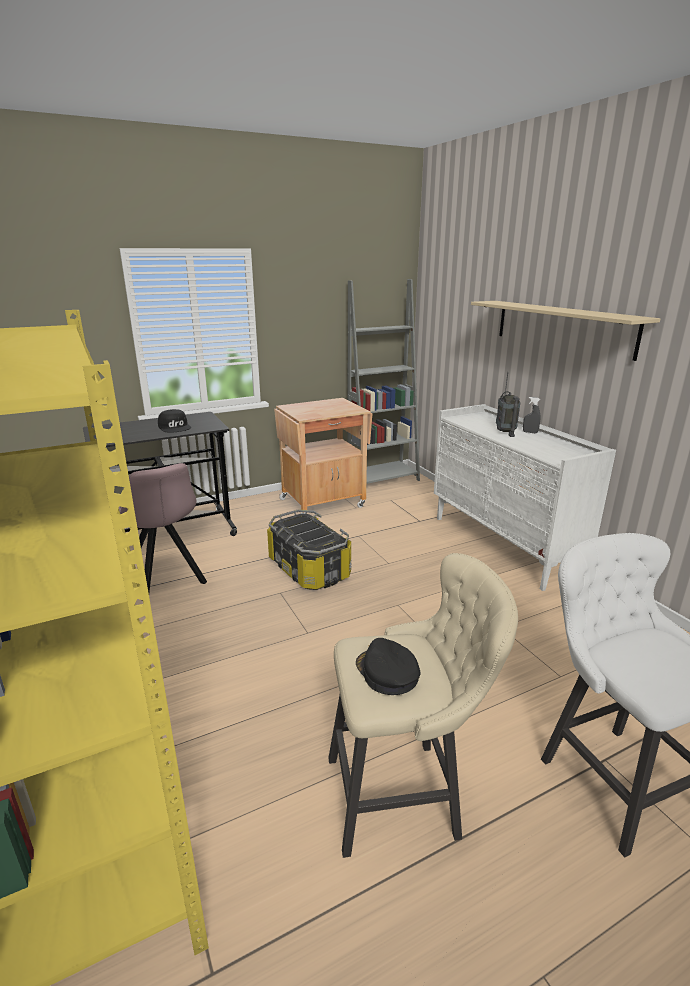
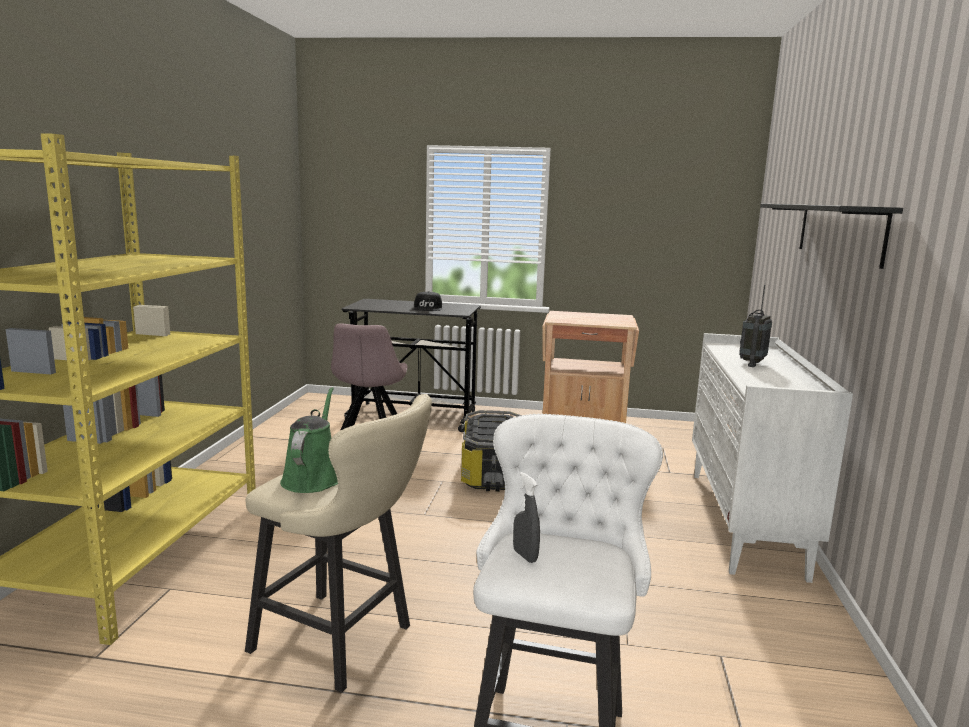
camera: 35 degrees right, 10 degrees down
grey bookcase [347,279,420,484] -> none
black cap [356,638,420,695] -> green watering can [280,387,338,493]
beige shelf [471,301,660,361] -> black shelf [760,204,903,269]
grey spray bottle [523,397,541,433] -> grey spray bottle moved to [513,472,540,563]

